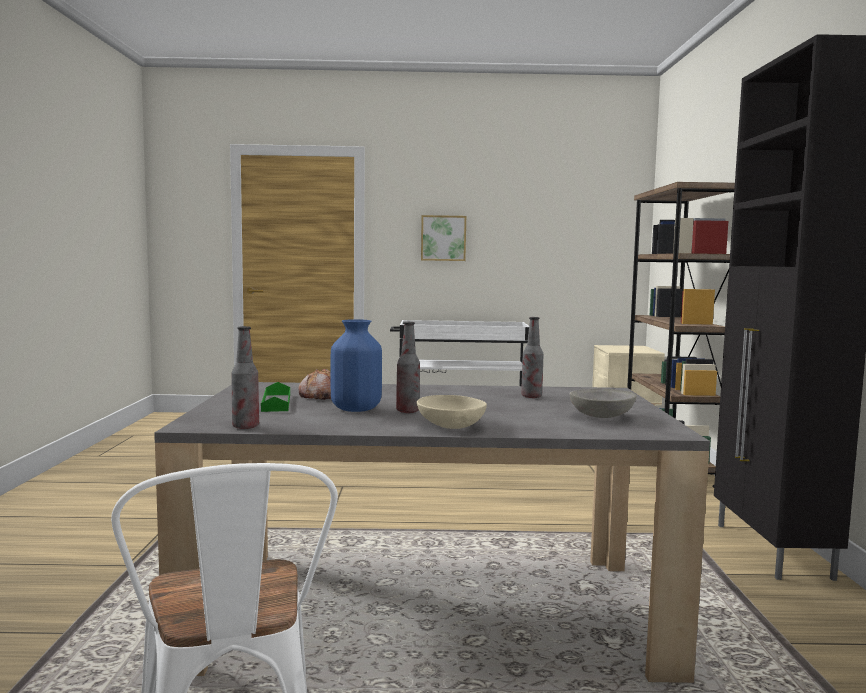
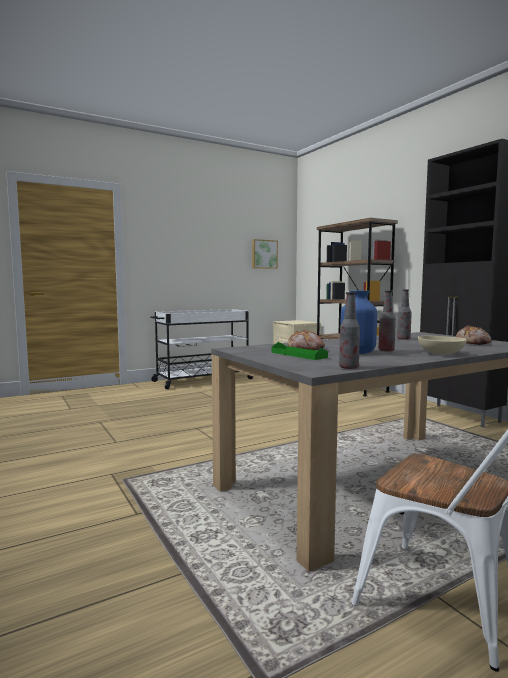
camera: 30 degrees left, 0 degrees up
picture [421,215,466,261] -> picture moved to [252,239,278,269]
grey bowl [569,389,637,418] -> bread [456,325,492,345]

